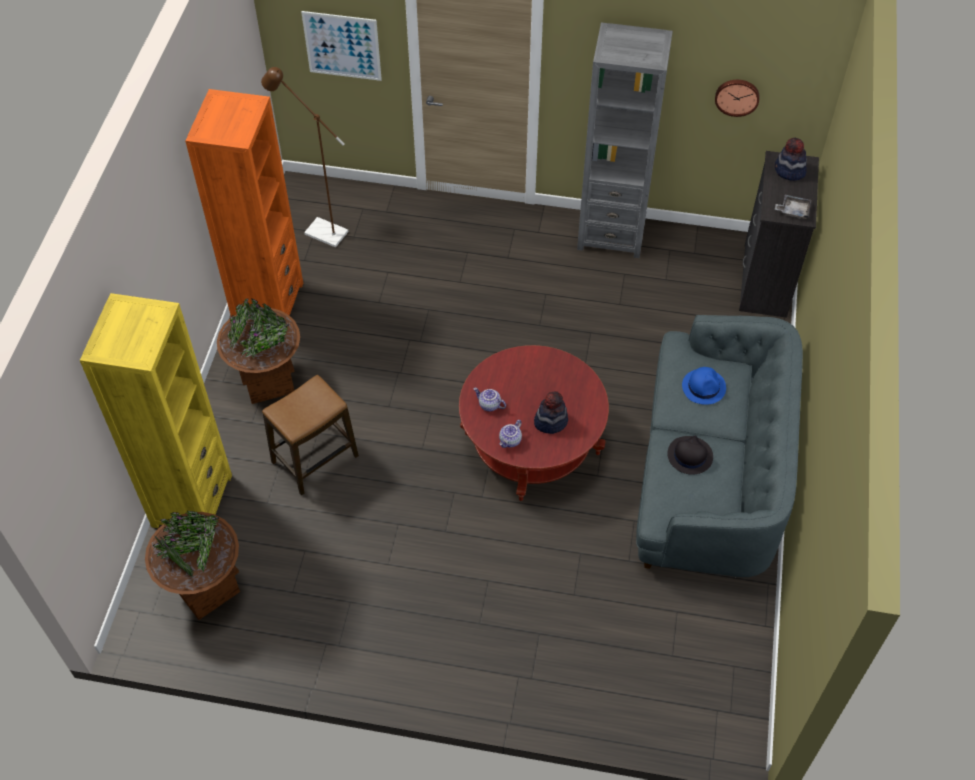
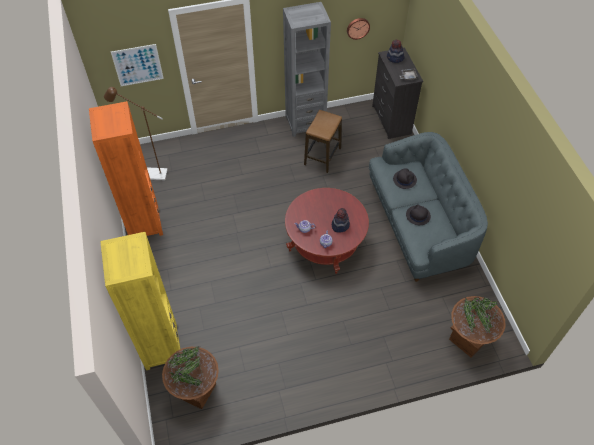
camera: 25 degrees left, 0 degrees up
brown planter [217,298,300,404] -> brown planter moved to [449,296,505,358]
stool [262,375,359,496] -> stool moved to [304,110,342,173]
blue hat [682,367,726,405] -> black hat [393,169,417,189]

